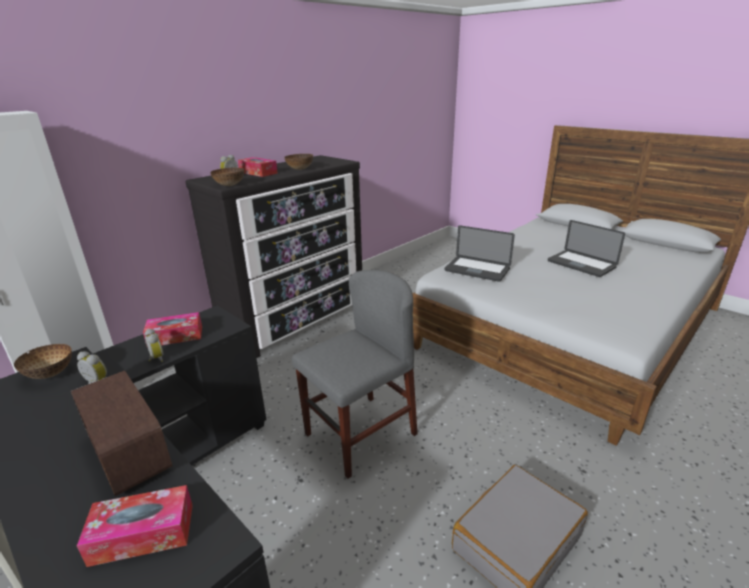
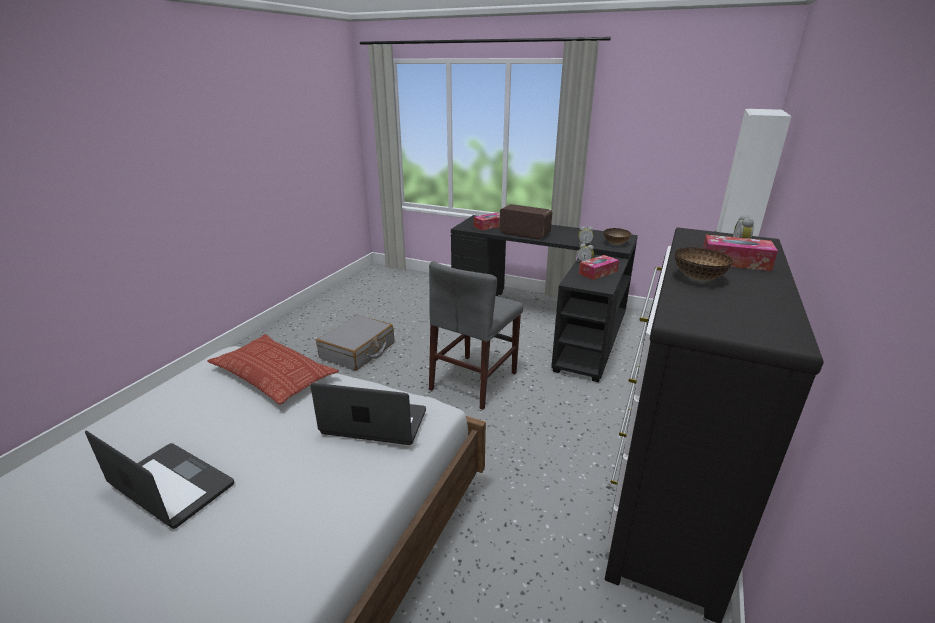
camera: 160 degrees right, 0 degrees up
bowl [210,168,244,186] -> none
none -> pillow [207,334,339,405]

